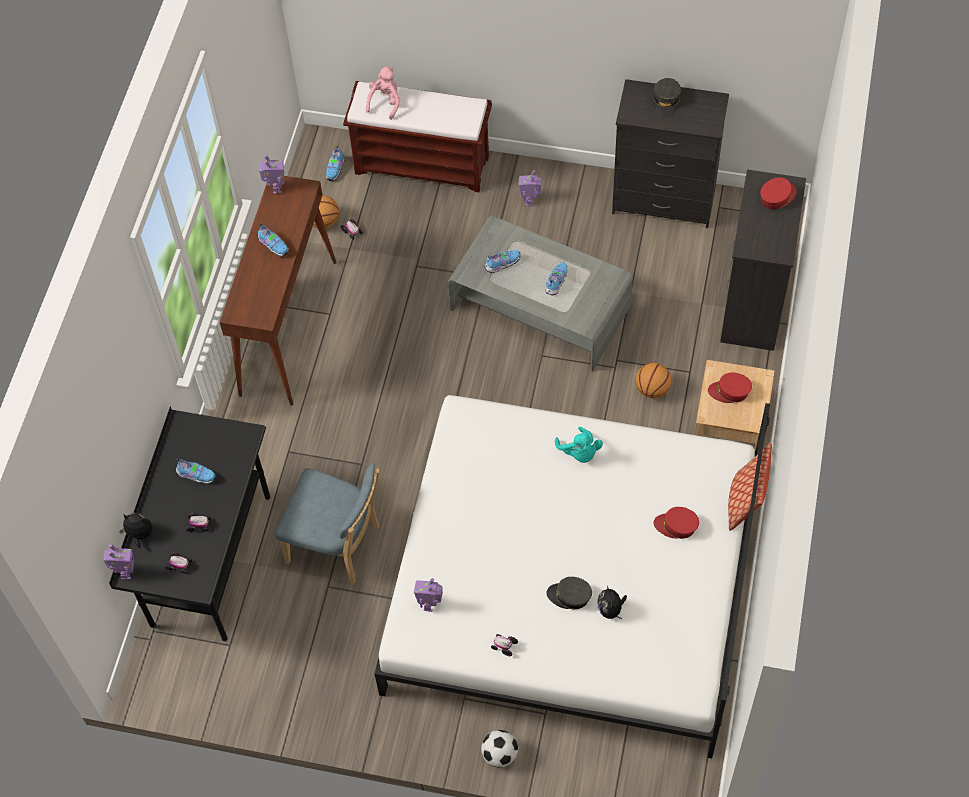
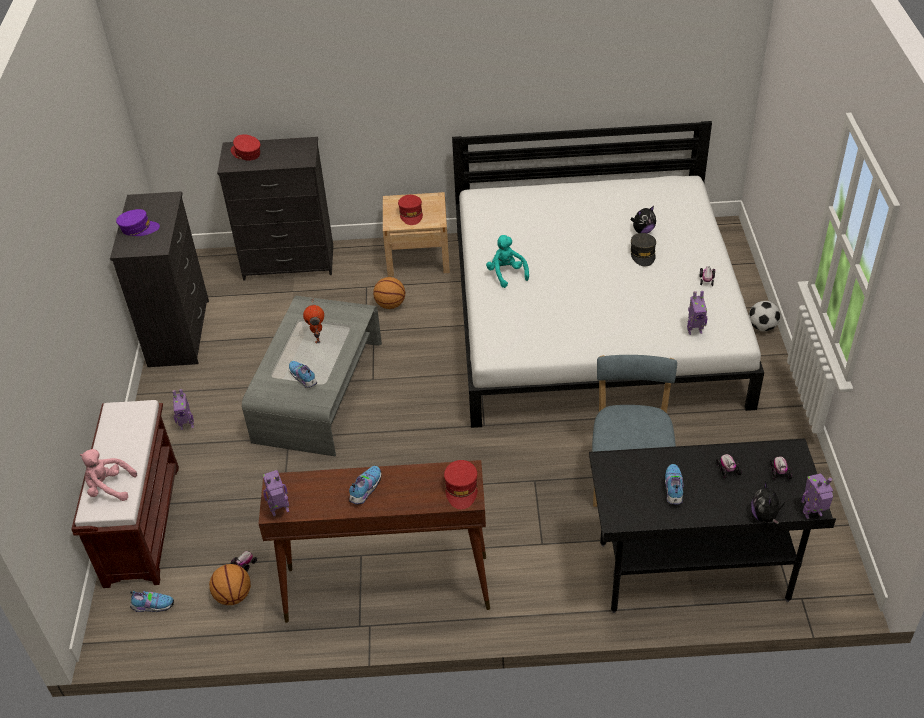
camera: 105 degrees left, 15 degrees down
shoe [545,262,568,295] -> toy robot [303,298,324,344]
turquoise plush toy [555,427,603,463] -> turquoise plush toy turned 75 degrees counterclockwise [486,235,529,288]
grey cap [653,78,681,118] -> purple cap [116,209,160,236]
red cap [654,507,699,539] -> red cap moved to [444,460,477,509]
pillow [728,442,772,531] -> none

